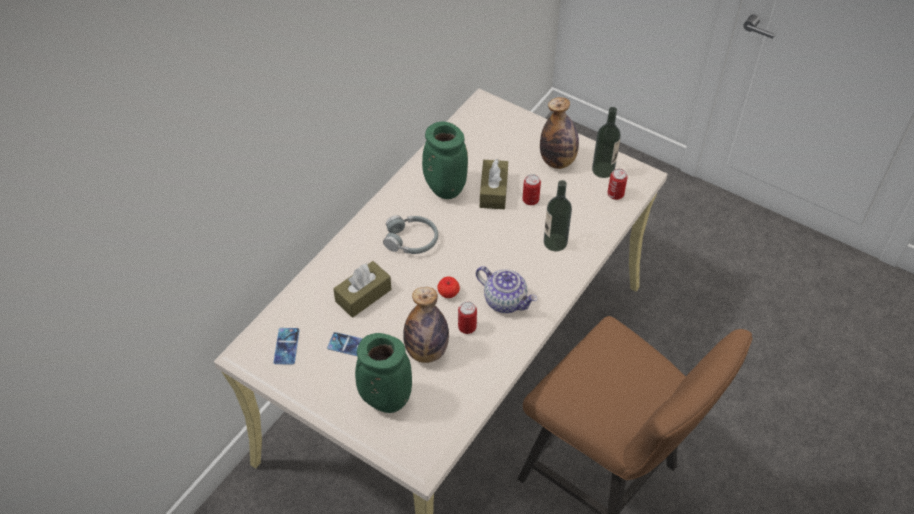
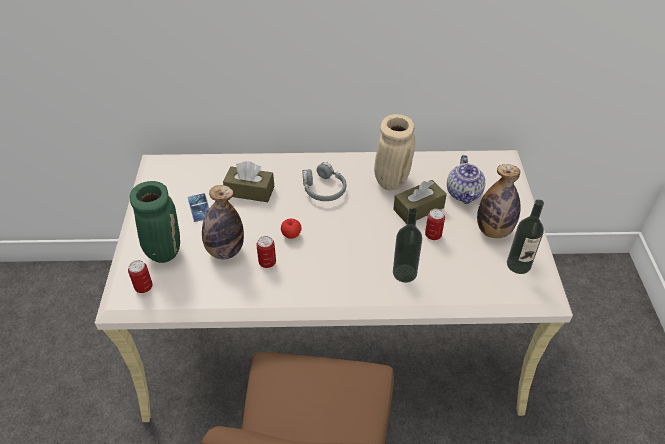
camera: 55 degrees right, 5 degrees down
phone [274,328,300,365] -> none
green vase [422,122,468,199] -> beige vase [374,114,415,190]
teapot [476,266,537,313] -> teapot moved to [447,155,485,204]
can [608,169,628,200] -> can moved to [128,260,153,293]

